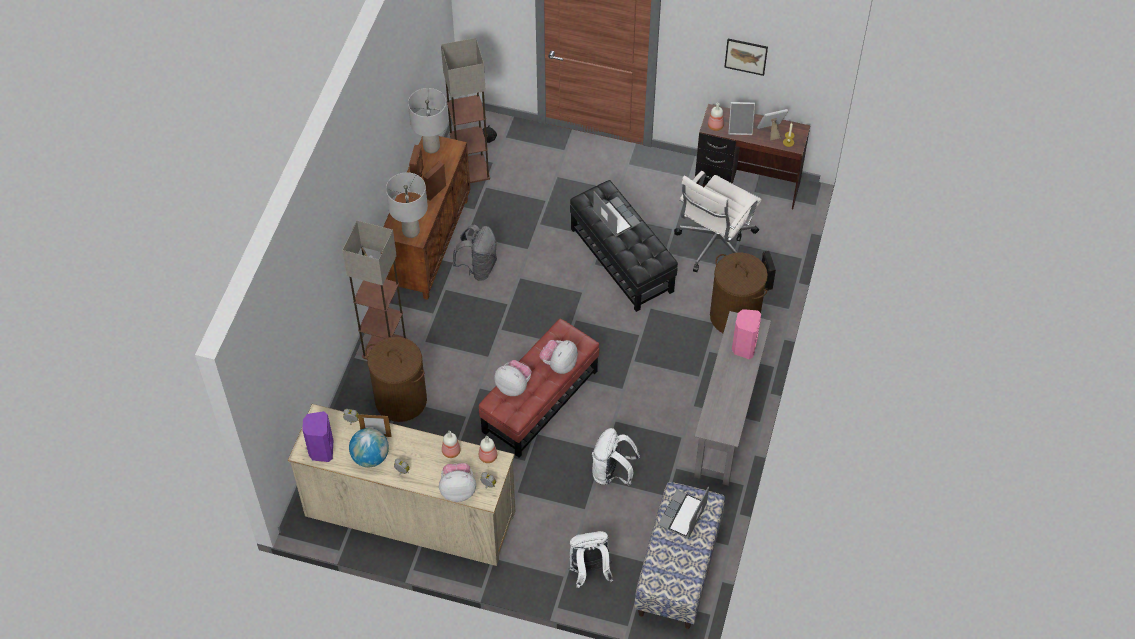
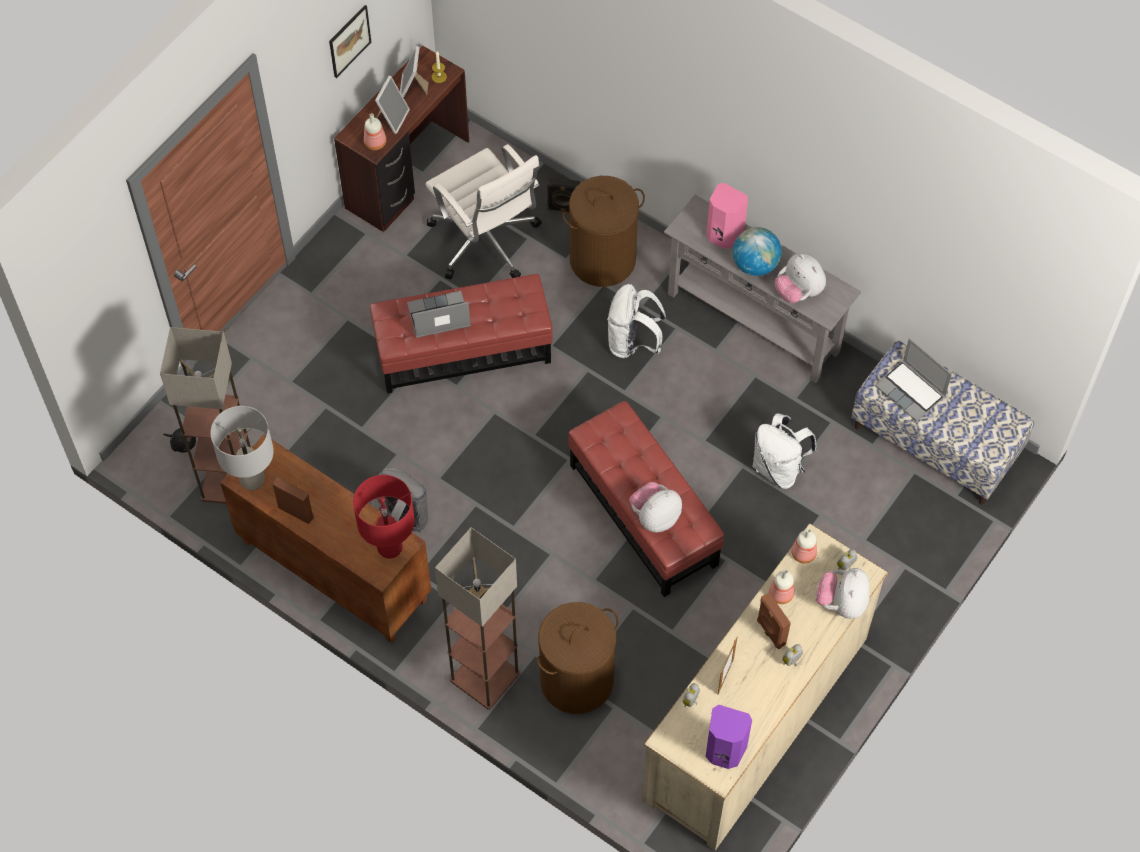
camera: 70 degrees left, 5 degrees up
globe [349,428,389,467] -> globe moved to [733,227,782,276]
grey table lamp [386,172,428,238] -> red table lamp [353,475,415,559]
brown speaker [423,161,446,201] -> brown speaker moved to [757,593,791,649]
plush toy [539,340,578,374] -> plush toy moved to [775,253,826,303]
white backpack [568,531,613,588] -> white backpack moved to [607,284,666,359]
black ottoman [570,180,678,312] -> red ottoman [370,274,553,393]

